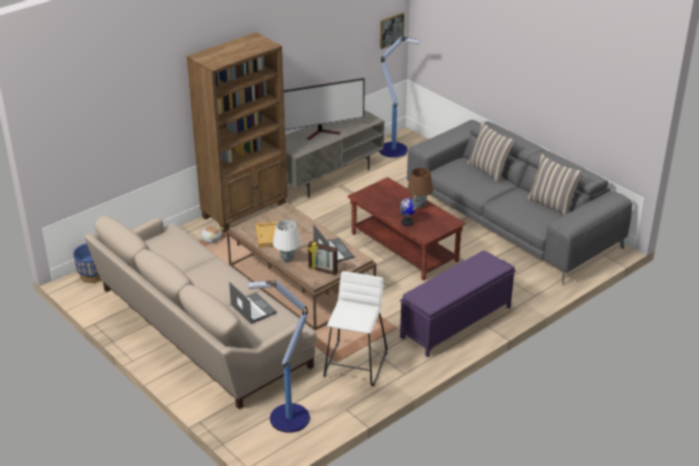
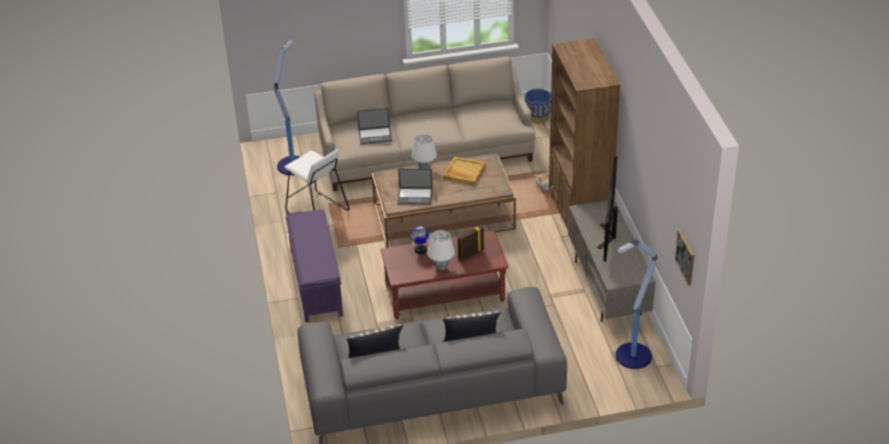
camera: 120 degrees right, 5 degrees up
picture frame [308,241,338,275] -> picture frame moved to [458,225,484,261]
brown table lamp [407,168,433,208] -> white table lamp [427,230,455,271]

